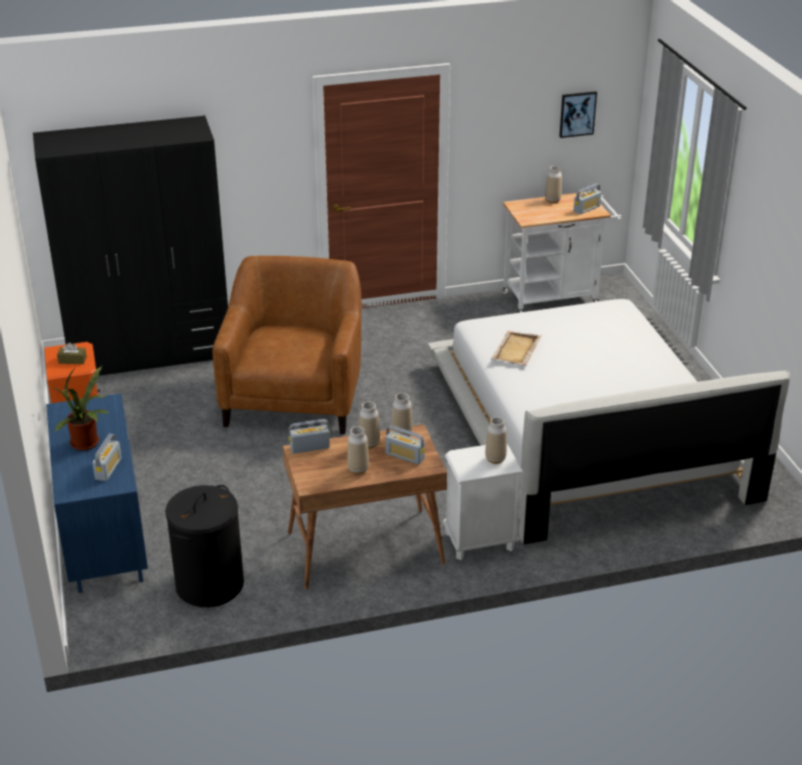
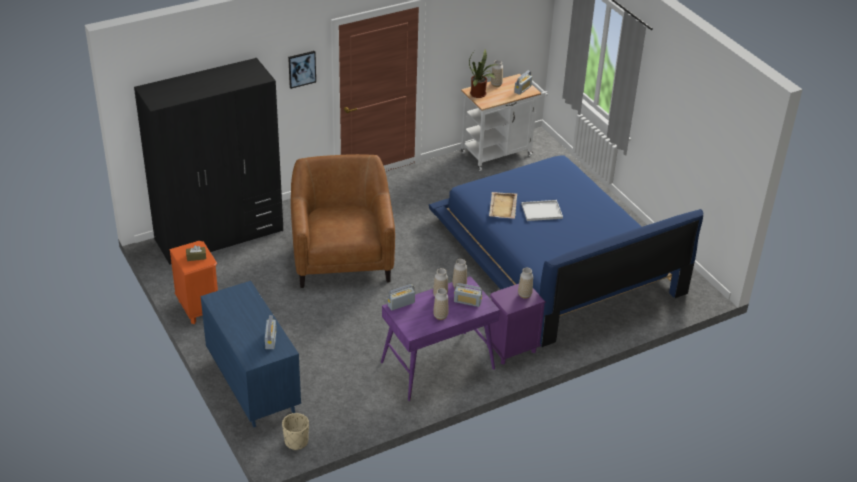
camera: 15 degrees left, 5 degrees up
potted plant [53,366,110,451] -> potted plant moved to [469,50,497,98]
black laundry basket [165,485,244,607] -> none
brown desk [283,424,447,590] -> purple desk [381,276,500,401]
white bed [427,299,790,544] -> blue bed [429,155,703,347]
white nightstand [443,444,524,560] -> purple nightstand [486,284,546,365]
picture [559,91,597,138] -> picture moved to [288,51,316,89]
none -> beige planter [282,413,309,450]
none -> white tray [521,200,563,221]

